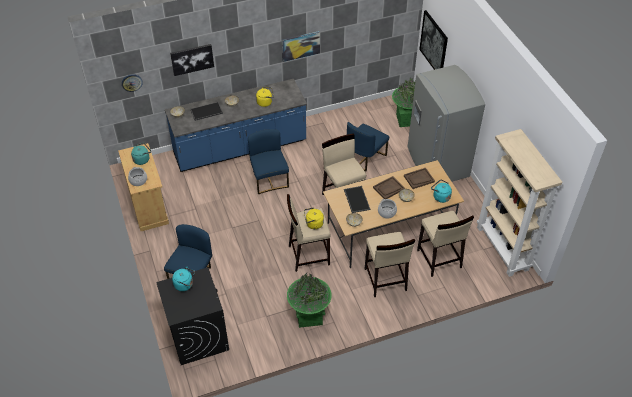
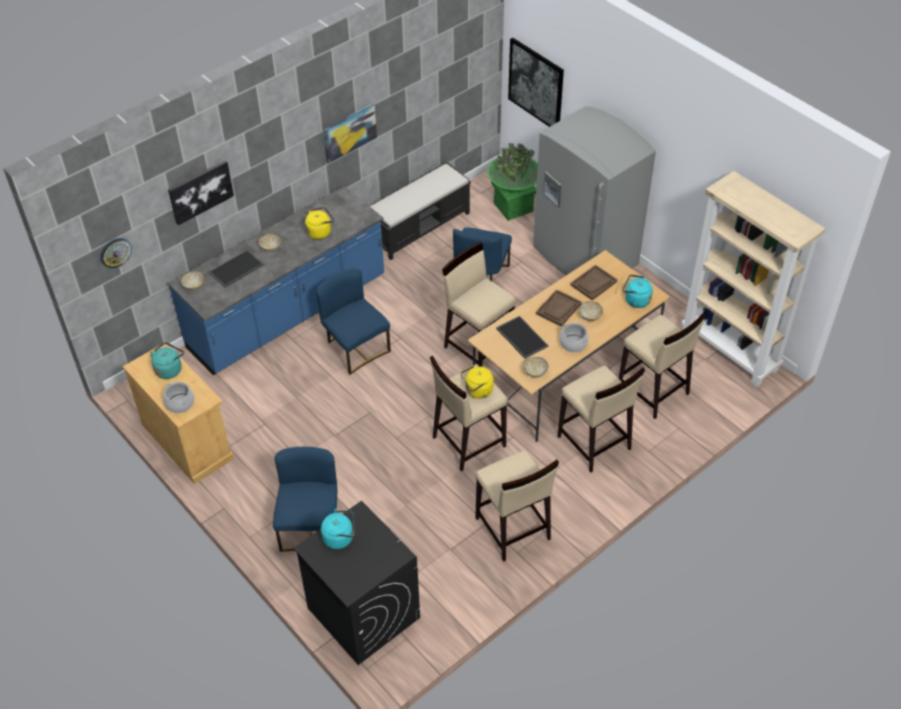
camera: 20 degrees left, 0 degrees up
green planter [287,272,331,328] -> beige stool [475,450,559,562]
none -> black bench [369,162,471,260]

